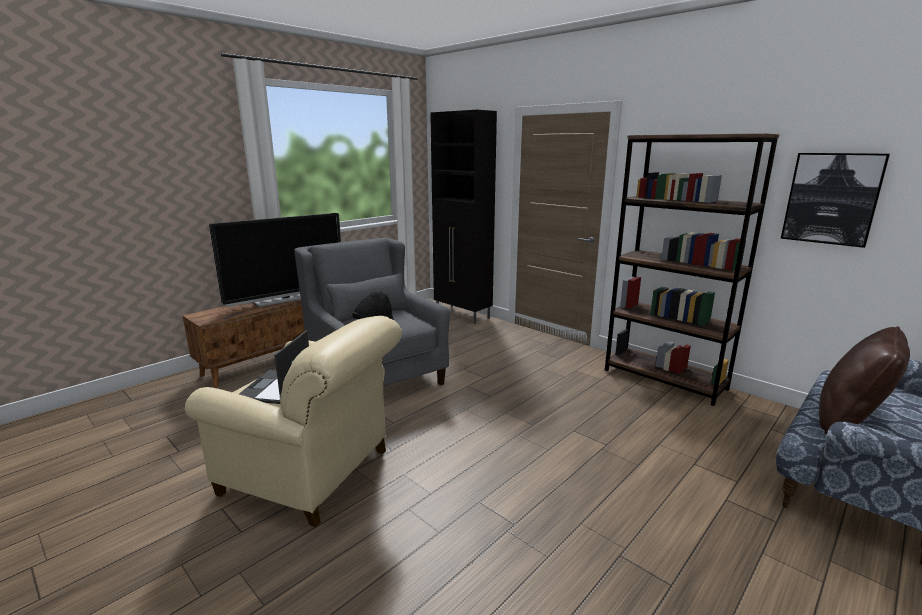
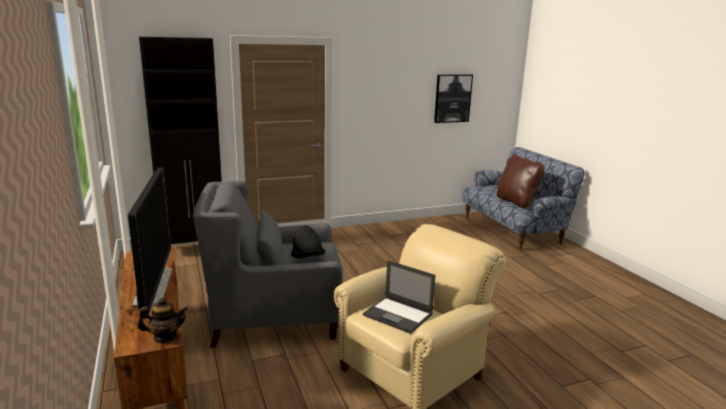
camera: 65 degrees left, 0 degrees up
brown bookcase [605,133,779,406] -> none
none -> teapot [137,298,188,343]

